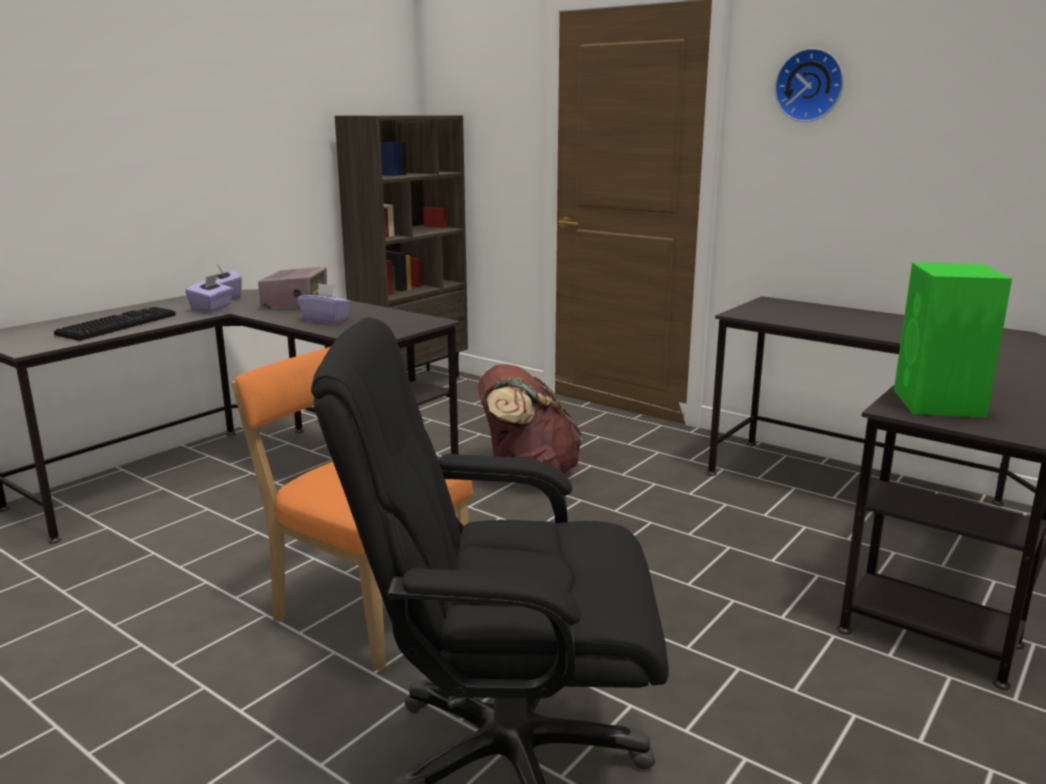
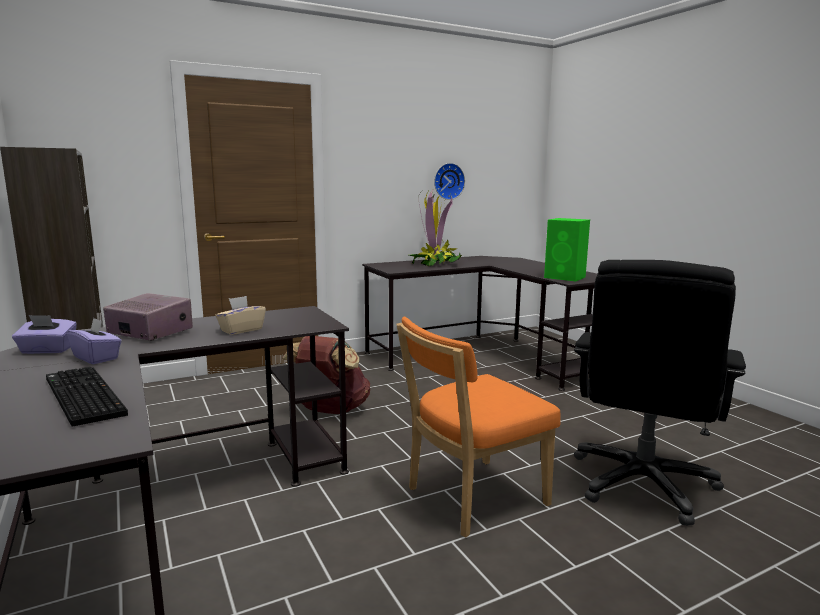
camera: 65 degrees left, 5 degrees down
purple tissue box [297,283,351,324] -> beige tissue box [216,296,266,335]
wall clock [774,48,844,122] -> wall clock moved to [434,163,465,200]
none -> potted plant [409,188,462,266]

